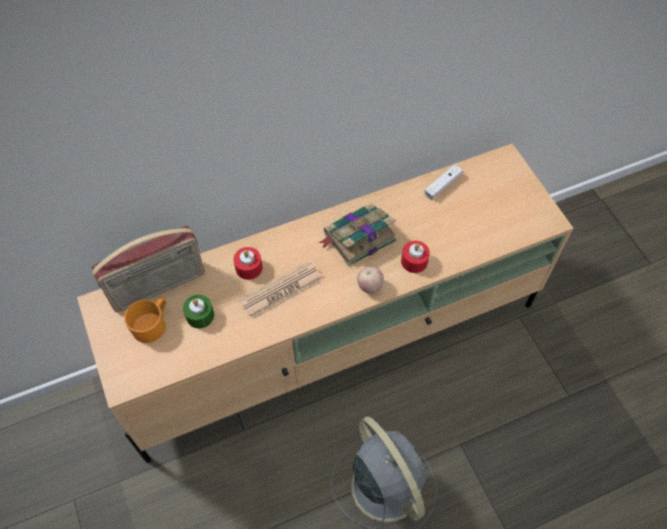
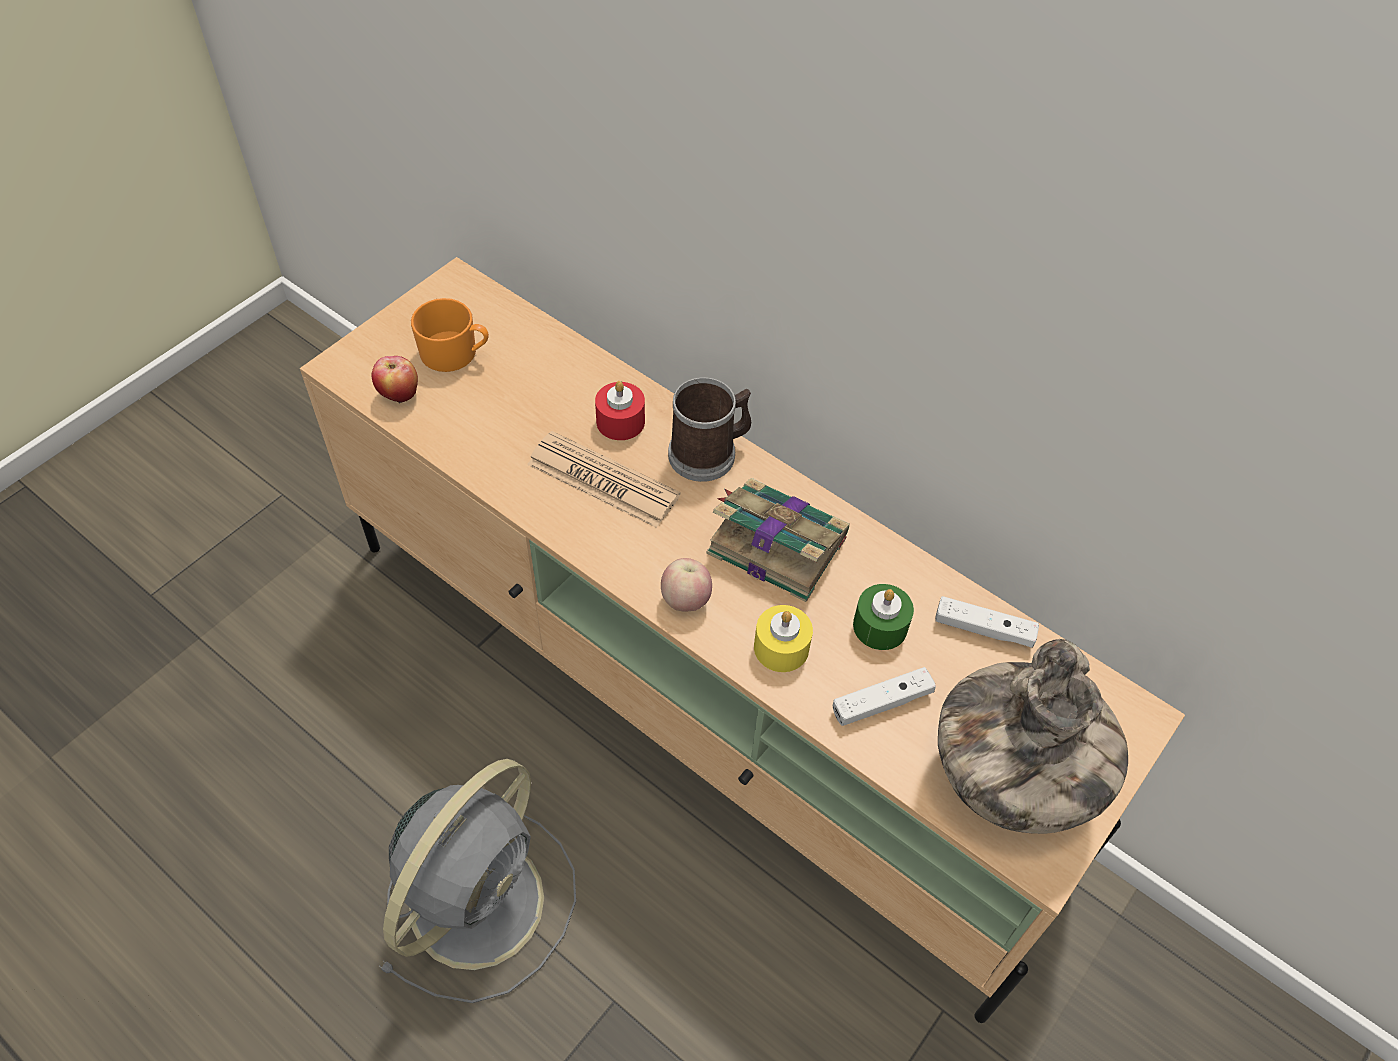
camera: 60 degrees right, 5 degrees down
radio [92,226,205,312] -> none
green candle [183,295,214,328] -> green candle moved to [853,584,914,650]
red candle [401,241,430,273] -> yellow candle [754,605,813,672]
none -> apple [372,356,418,403]
none -> mug [668,377,751,482]
none -> white game controller [833,667,936,726]
none -> vase [938,639,1128,834]

